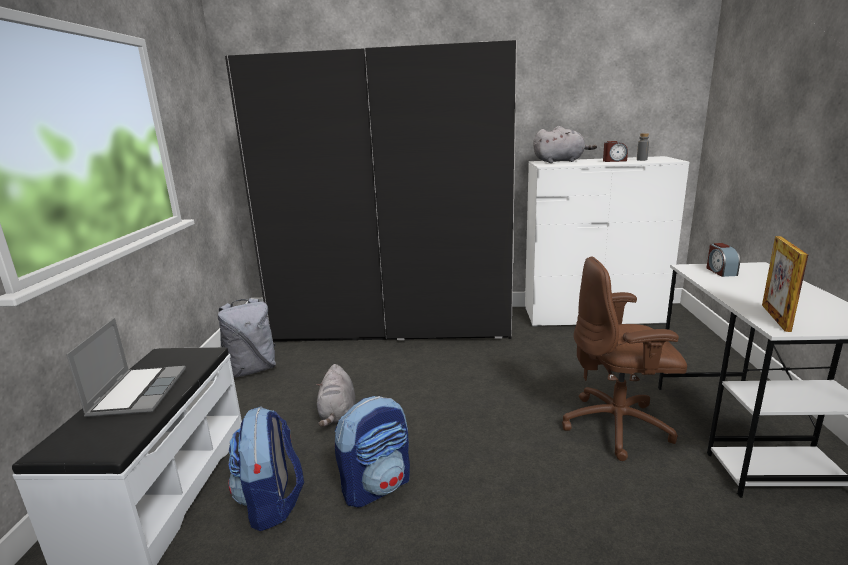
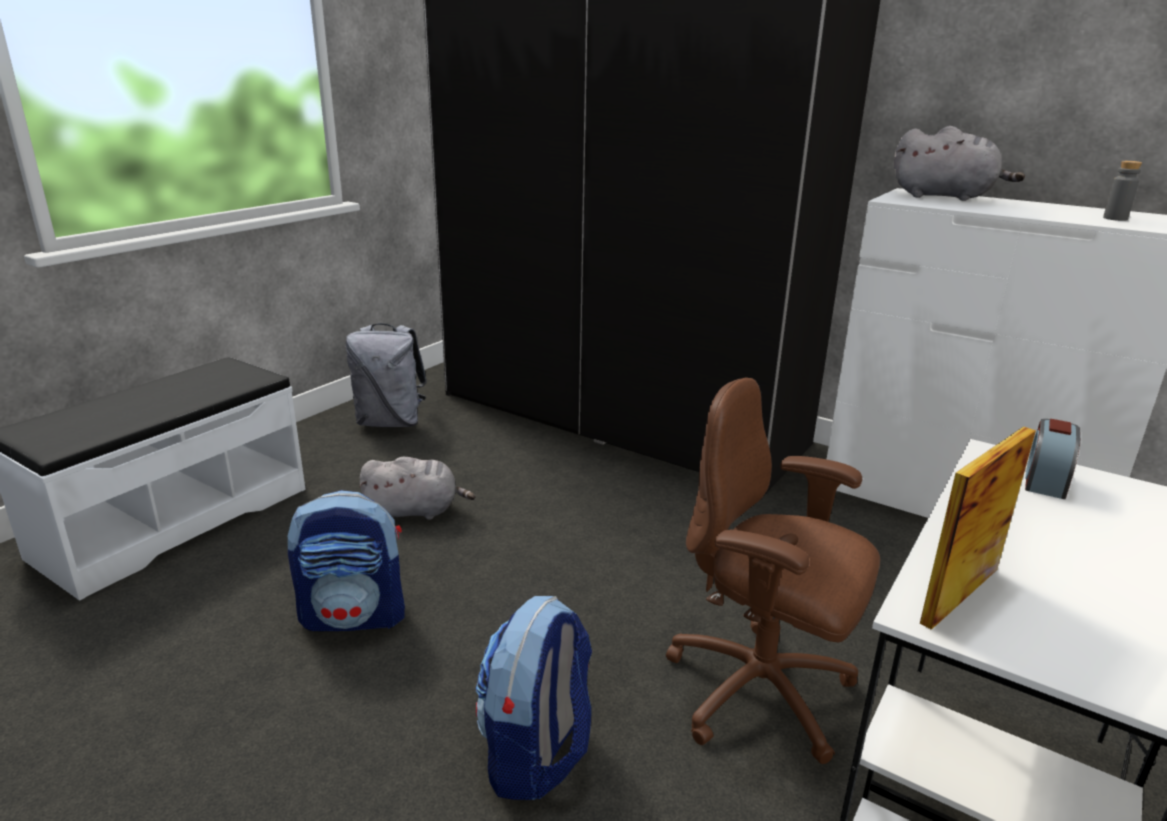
camera: 30 degrees right, 5 degrees up
laptop [66,318,186,417] -> none
backpack [229,406,304,531] -> backpack moved to [476,596,592,800]
grey plush toy [316,364,355,427] -> grey plush toy turned 120 degrees counterclockwise [359,457,475,520]
alarm clock [603,141,628,162] -> none

